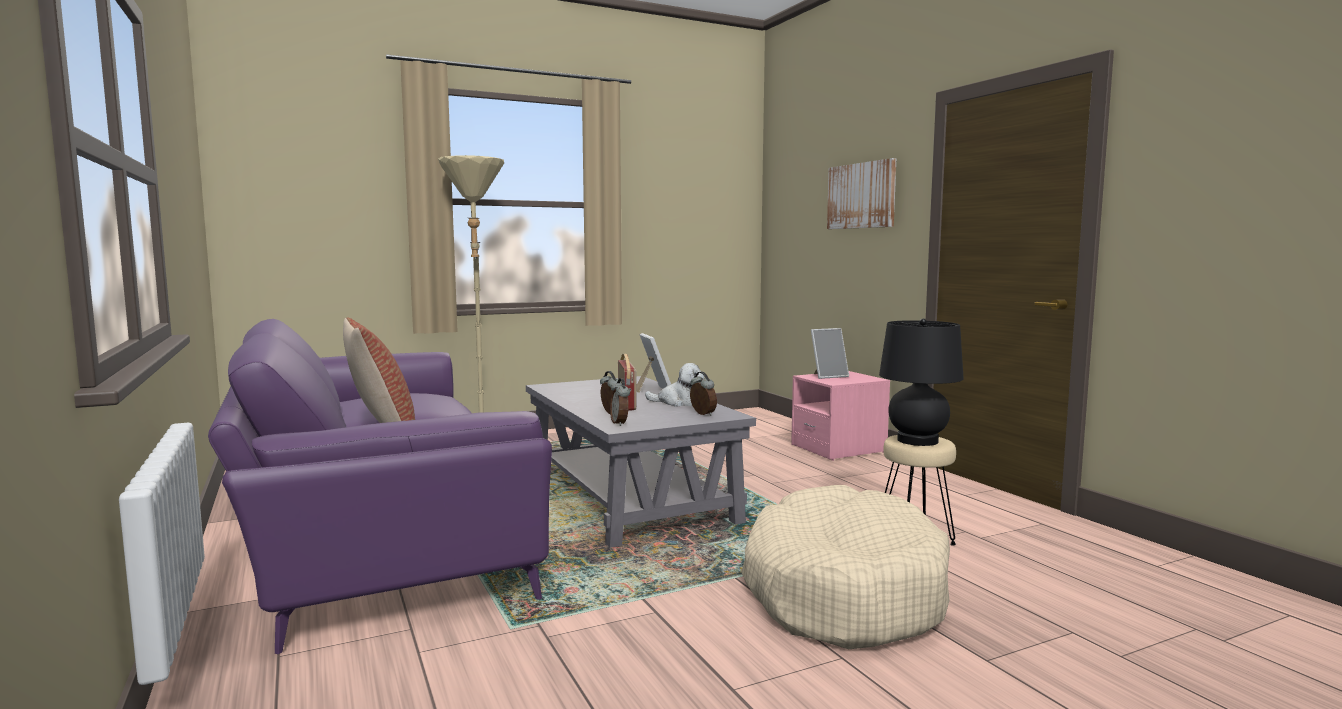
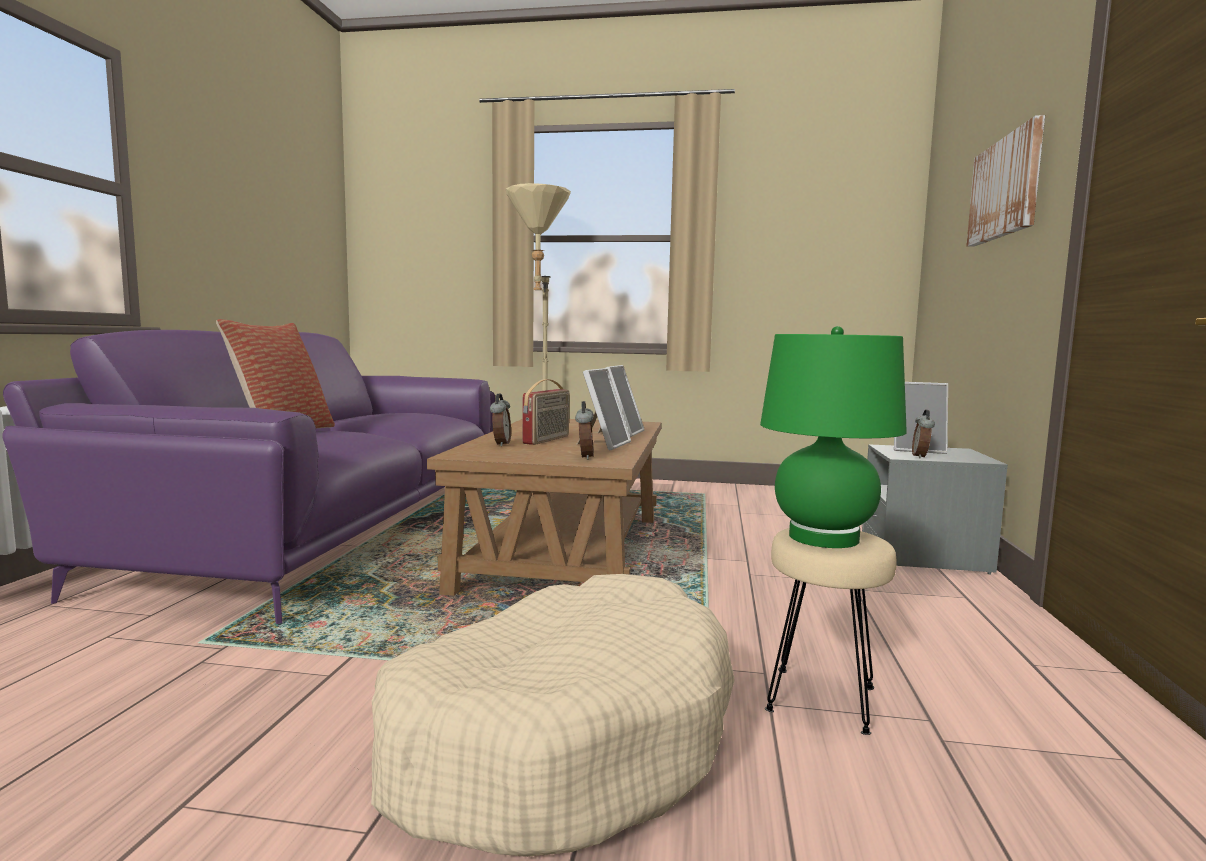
camera: 35 degrees right, 0 degrees up
grey coffee table [526,376,756,548] -> brown coffee table [427,419,661,596]
alarm clock [610,378,630,426] -> alarm clock moved to [912,410,935,459]
plush toy [645,363,705,407] -> picture frame [576,368,631,450]
pink nightstand [791,371,890,461] -> grey nightstand [862,444,1008,574]
black table lamp [879,319,964,446] -> green table lamp [760,326,907,548]

